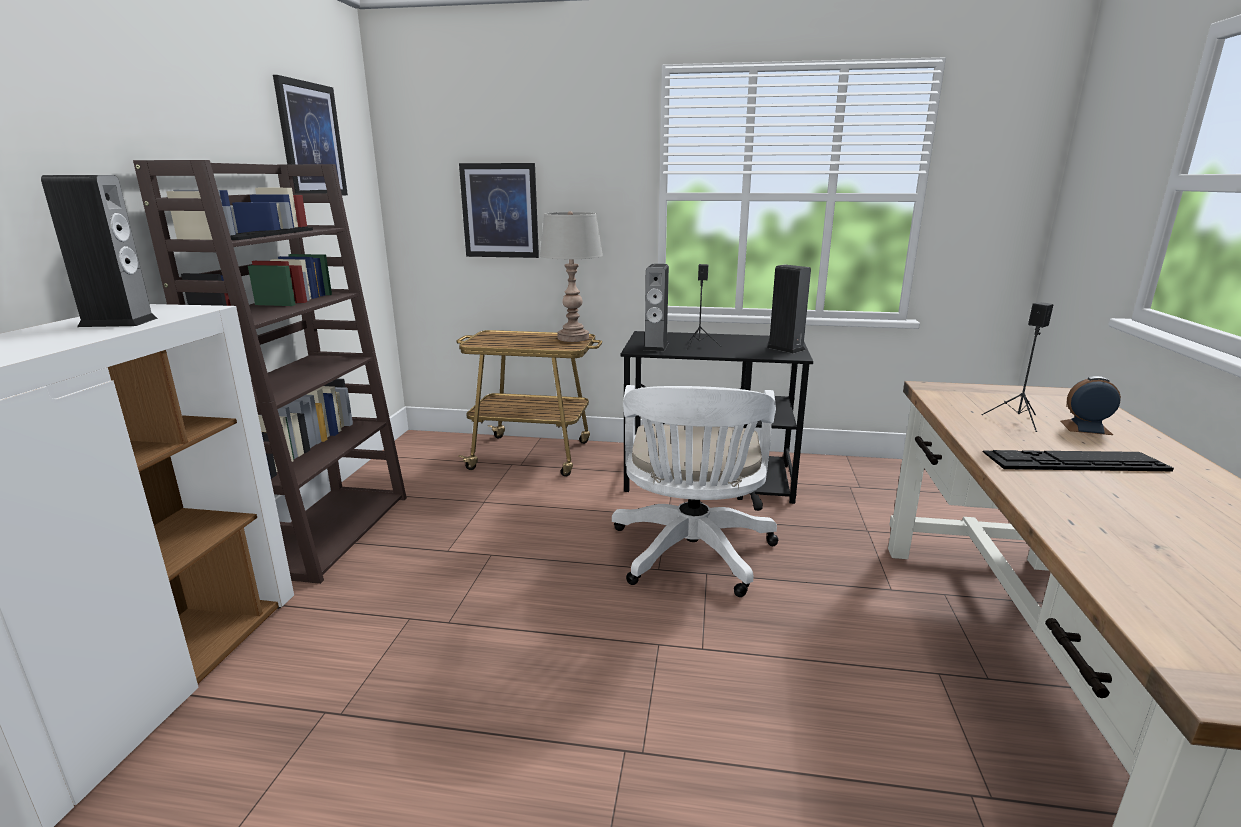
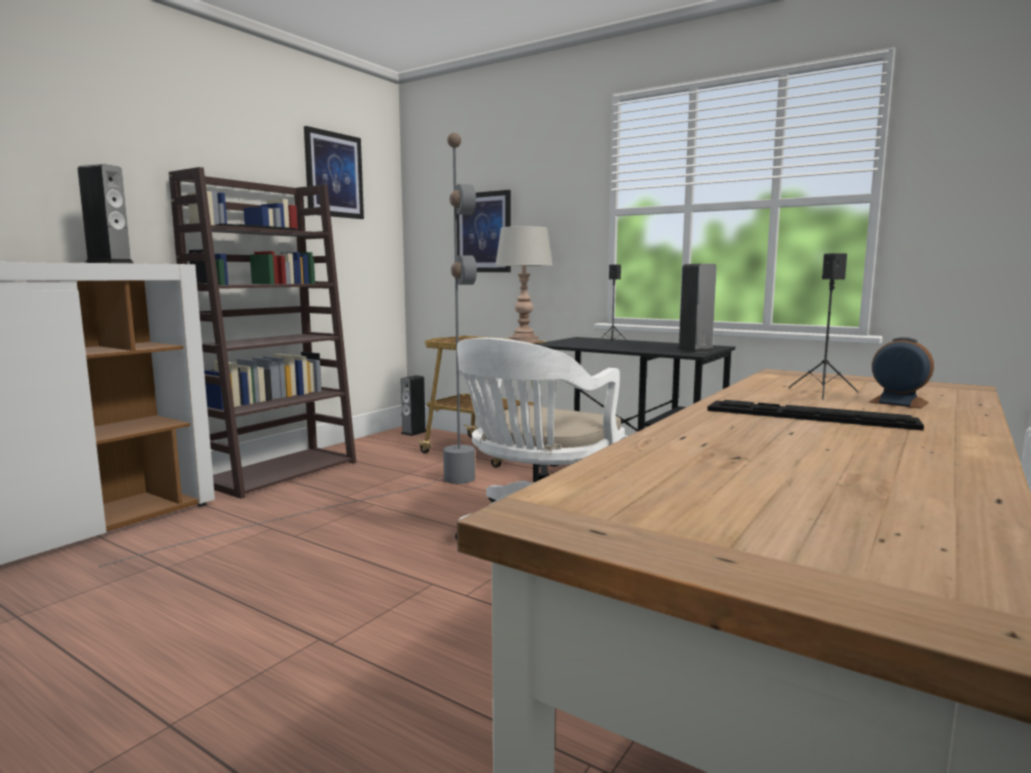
camera: 25 degrees right, 10 degrees down
speaker [643,264,669,352] -> speaker moved to [401,375,426,436]
none -> grey floor lamp [98,133,477,567]

